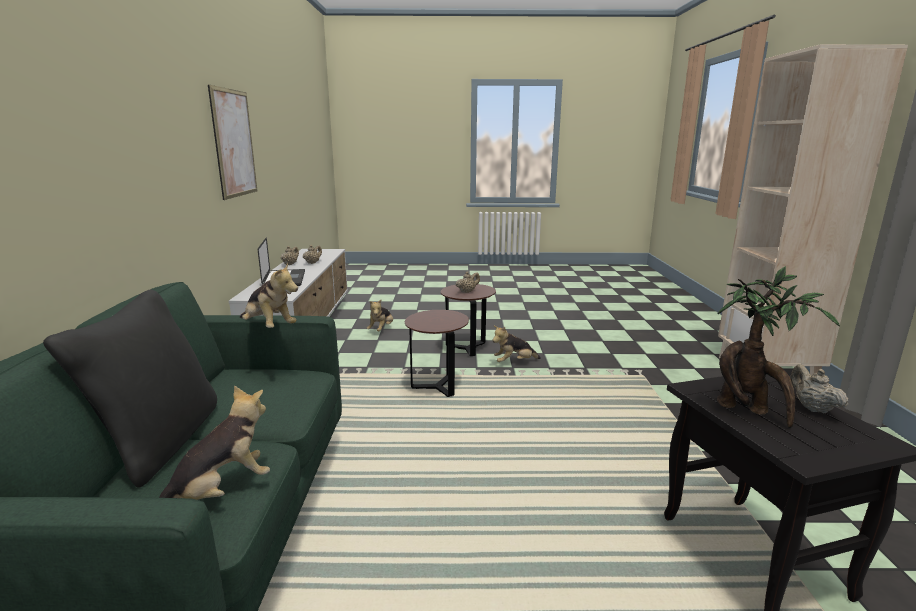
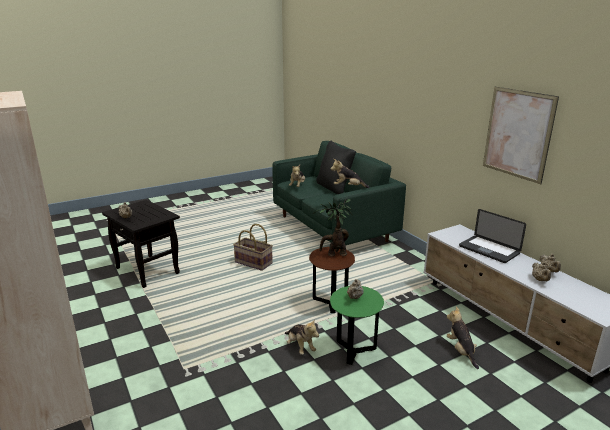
camera: 150 degrees right, 5 degrees up
brown side table [441,284,496,356] -> green side table [330,286,384,365]
plush toy [492,325,541,362] -> plush toy turned 105 degrees clockwise [284,319,319,355]
potted plant [717,266,840,428] -> potted plant moved to [313,198,353,256]
none -> basket [233,224,273,271]

